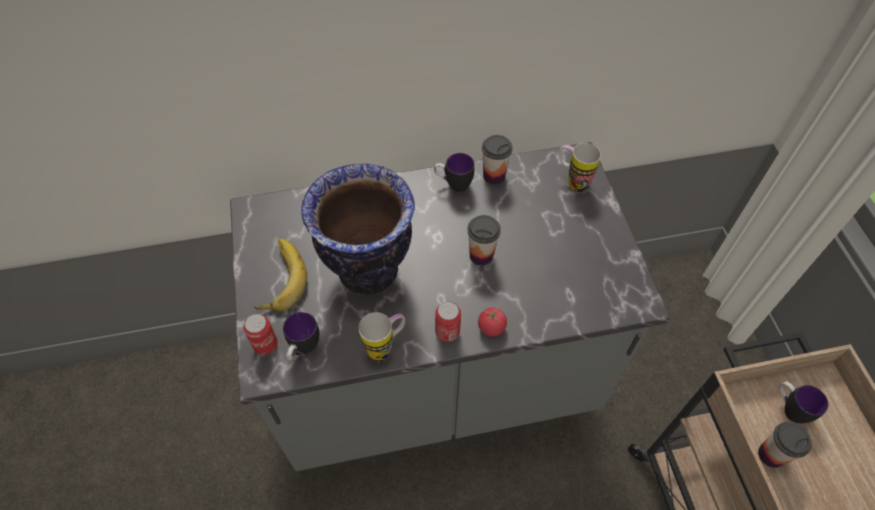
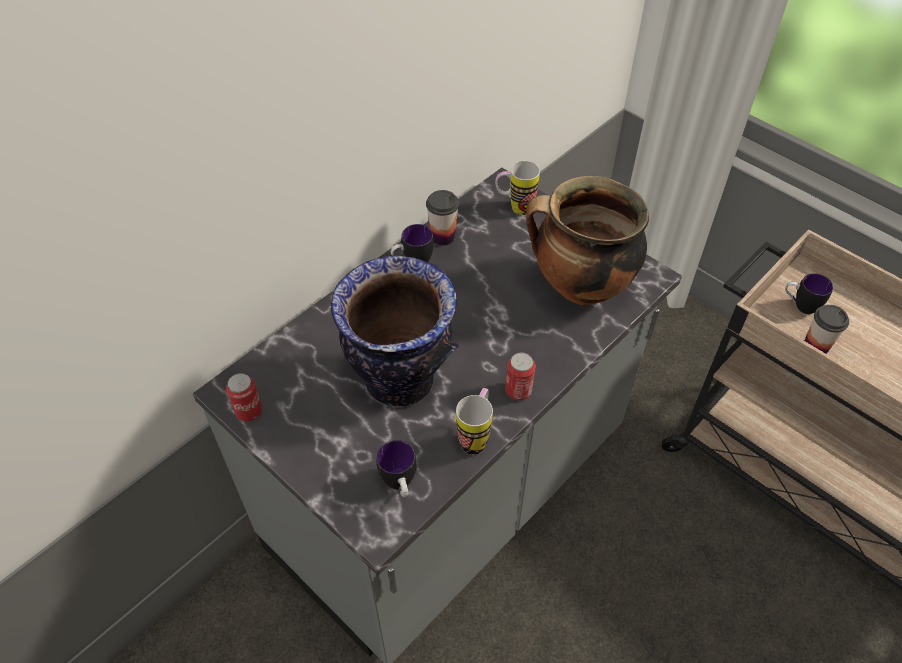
camera: 35 degrees left, 5 degrees down
can [243,314,278,355] -> can moved to [226,373,262,421]
banana [254,238,307,312] -> none
cup [467,215,501,266] -> none
tomato [478,307,507,337] -> none
none -> cooking pot [526,176,649,305]

